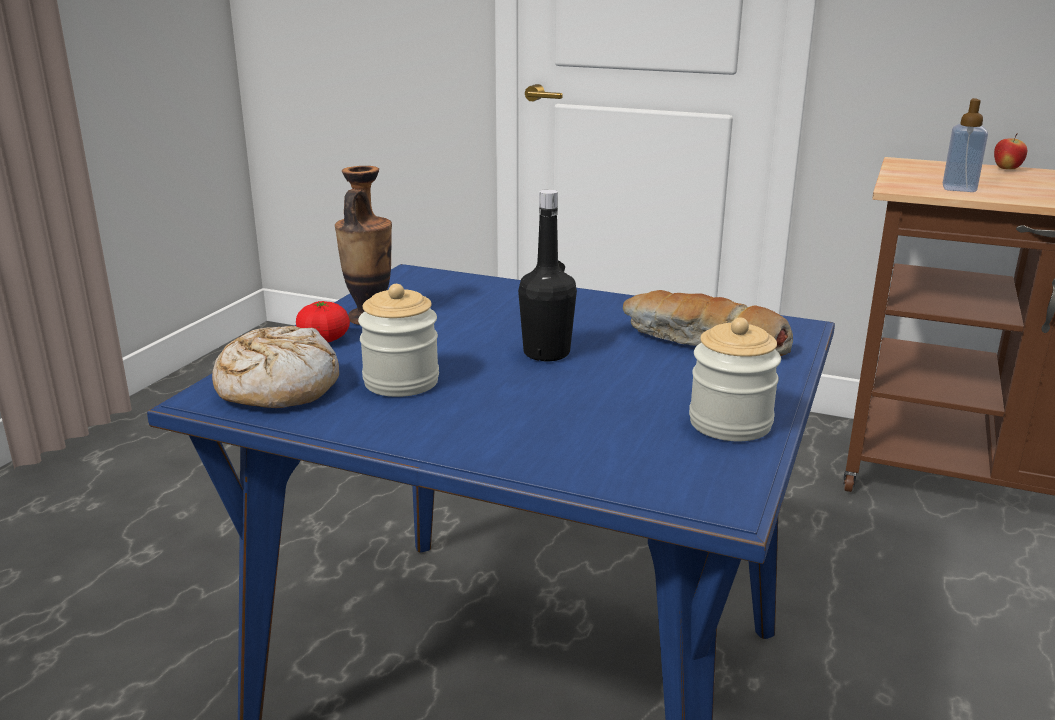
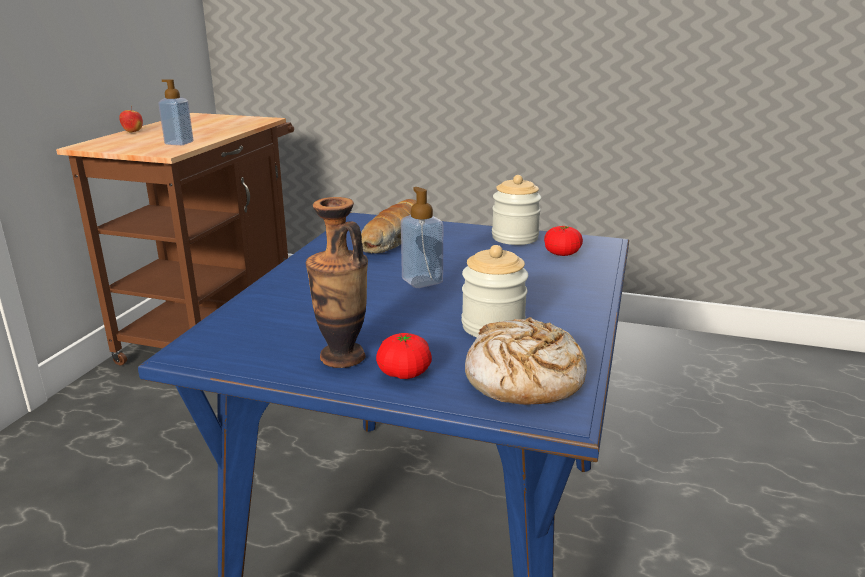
camera: 95 degrees left, 0 degrees up
black bottle [518,189,577,361] -> soap dispenser [401,187,443,288]
none -> tomato [544,225,583,256]

